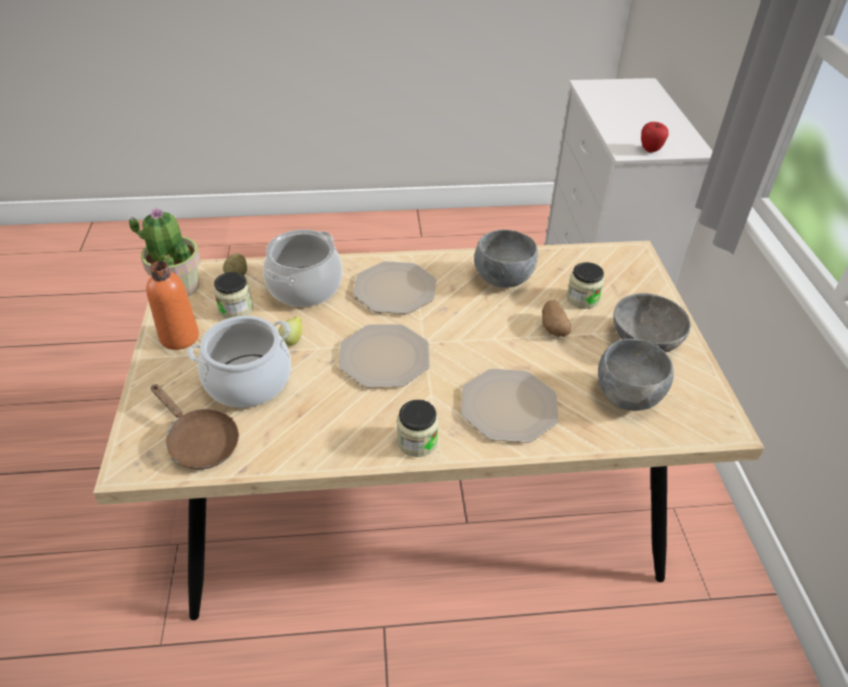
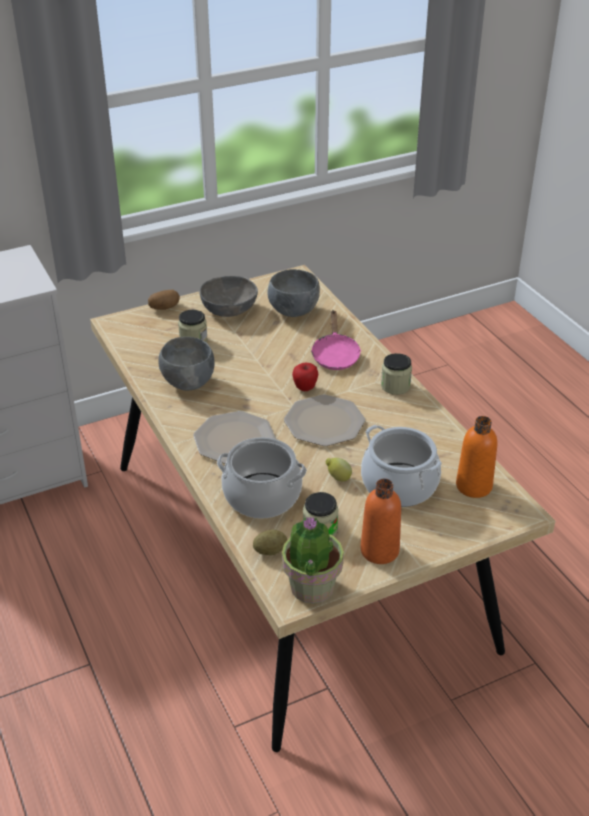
camera: 110 degrees left, 5 degrees down
brown frying pan [151,384,239,469] -> orange bottle [456,416,497,498]
plate [461,369,558,443] -> pink frying pan [311,310,361,370]
potato [542,300,571,337] -> potato moved to [148,290,180,310]
apple [641,122,669,153] -> apple moved to [292,363,318,391]

